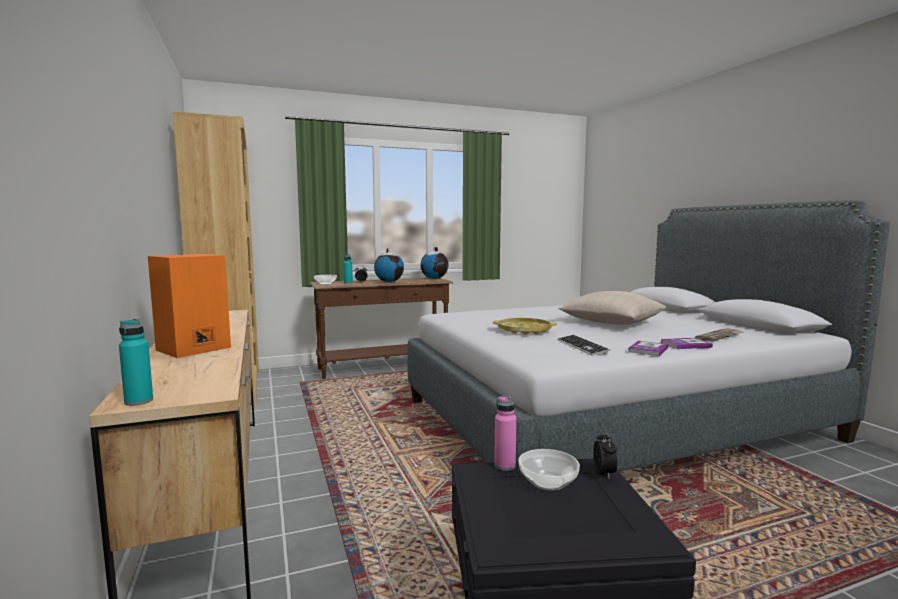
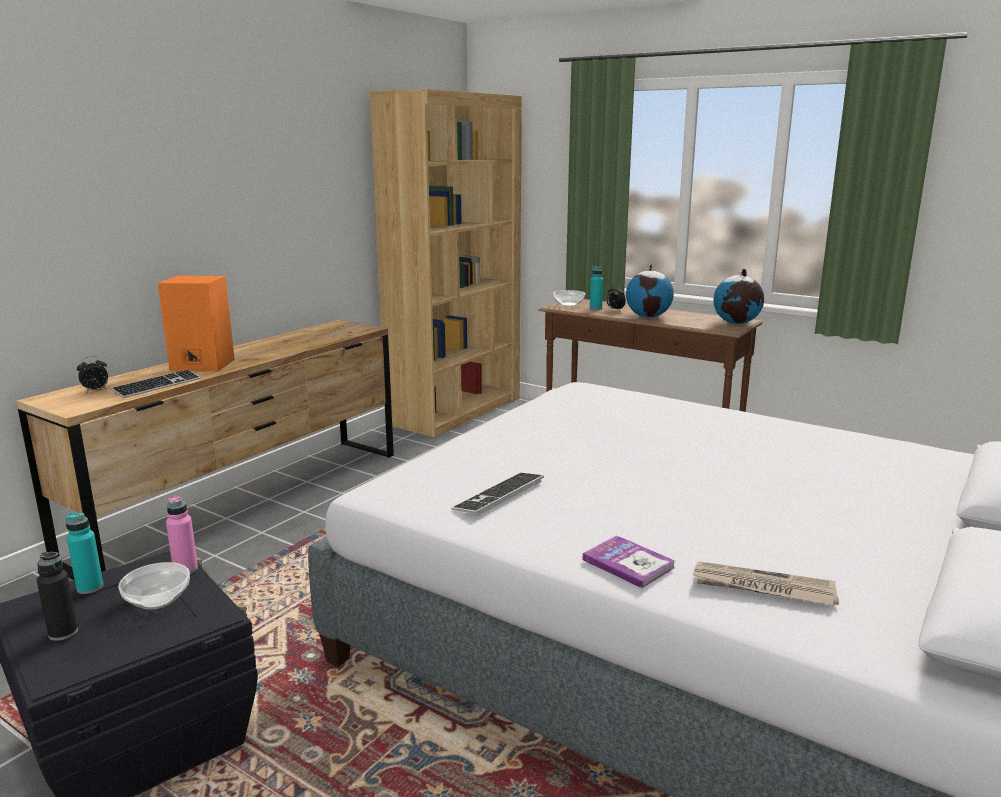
camera: 55 degrees right, 10 degrees up
turquoise bottle [119,319,153,406] -> turquoise bottle moved to [65,513,103,594]
yellow tray [493,318,557,335] -> none
beige pillow [559,291,667,325] -> none
alarm clock [593,430,617,478] -> alarm clock moved to [77,356,108,393]
book [628,341,668,356] -> none
none -> black bottle [37,551,78,641]
none -> keyboard [111,370,201,398]

